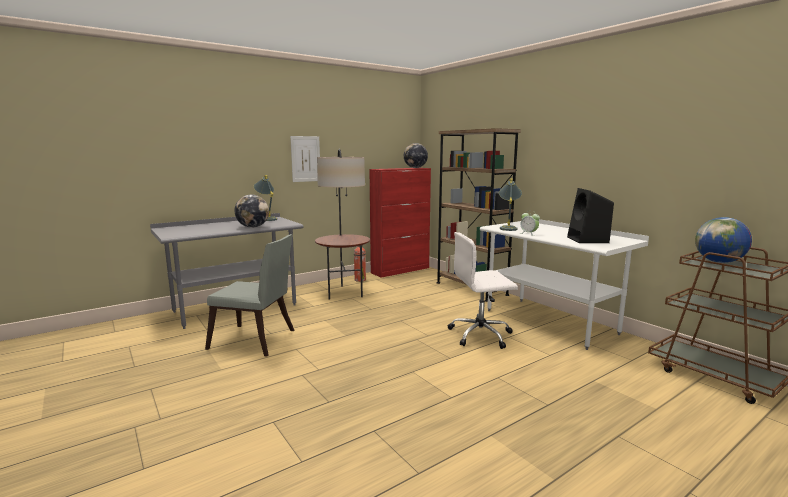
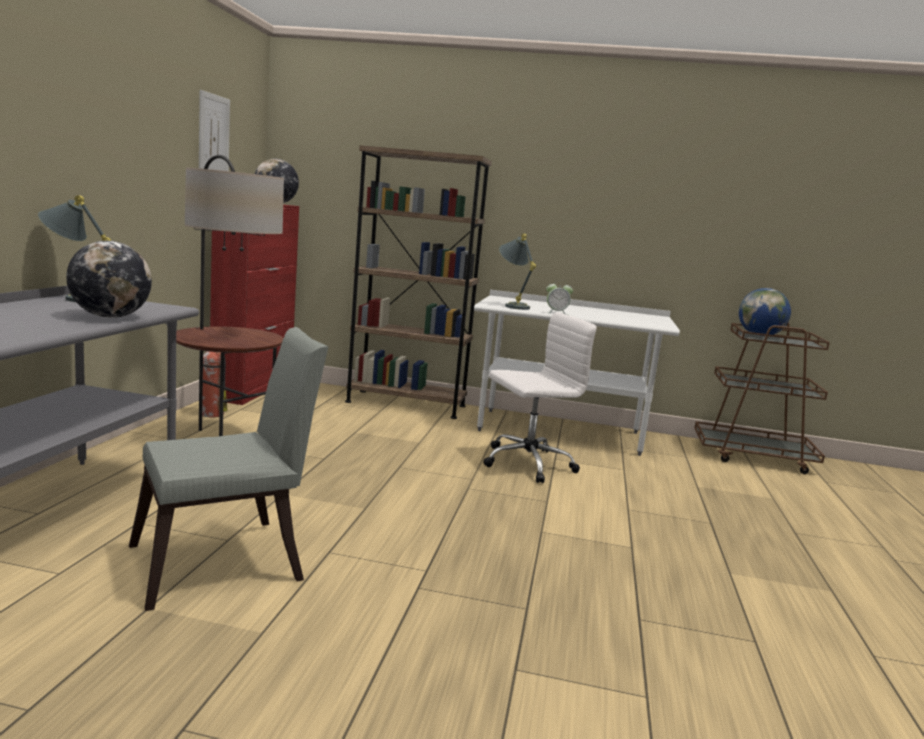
camera: 45 degrees left, 0 degrees up
picture [290,136,320,182] -> picture moved to [199,90,230,171]
white office chair [448,232,518,349] -> white office chair turned 150 degrees counterclockwise [483,312,597,483]
black speaker [567,188,614,243] -> none

